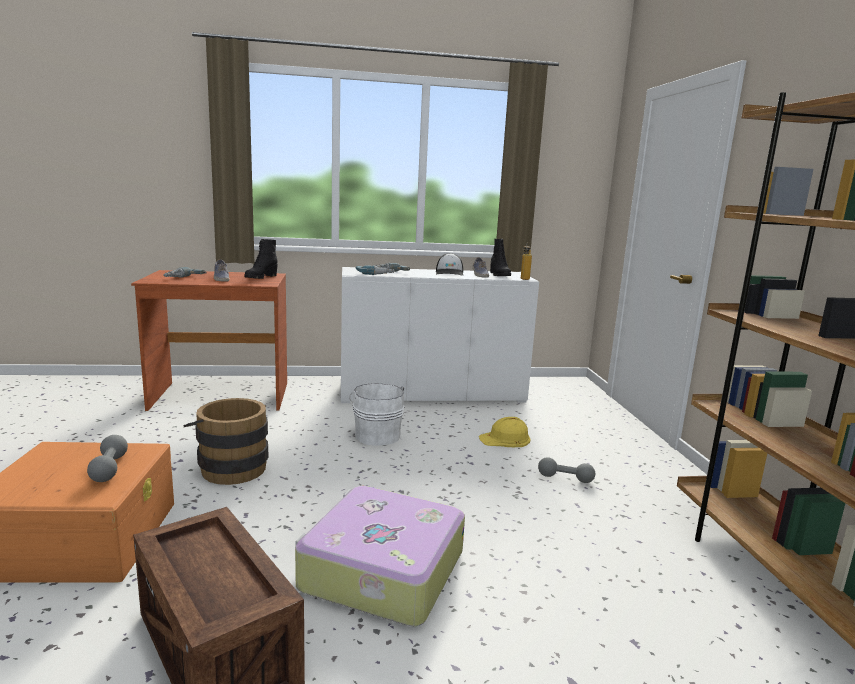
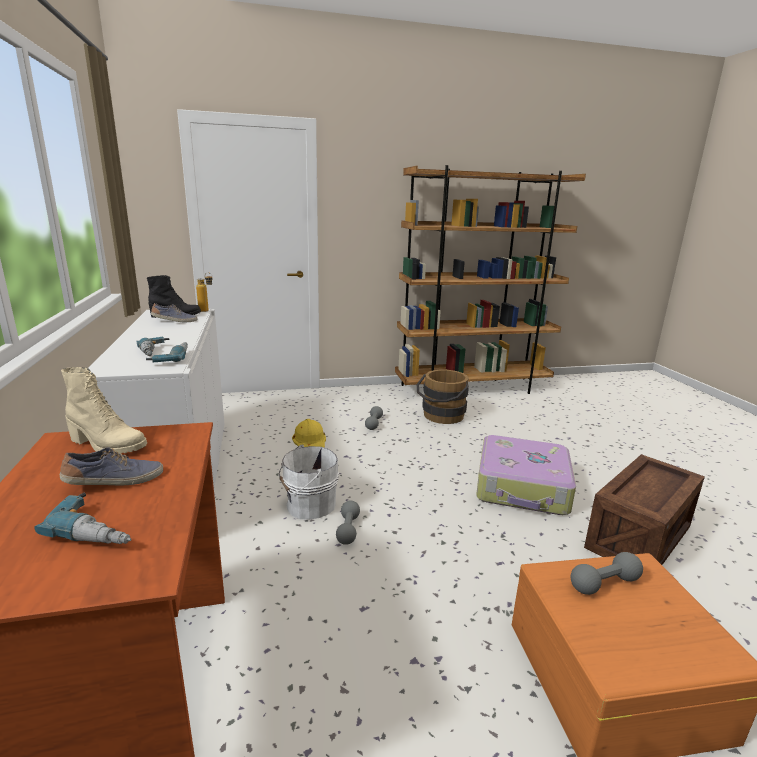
camera: 95 degrees left, 5 degrees up
brown bucket [183,398,269,485] -> brown bucket moved to [417,370,469,424]
black boot [245,239,278,279] -> beige boot [61,367,147,454]
cap [436,253,463,276] -> none
none -> grey dumbbell [336,501,360,545]

